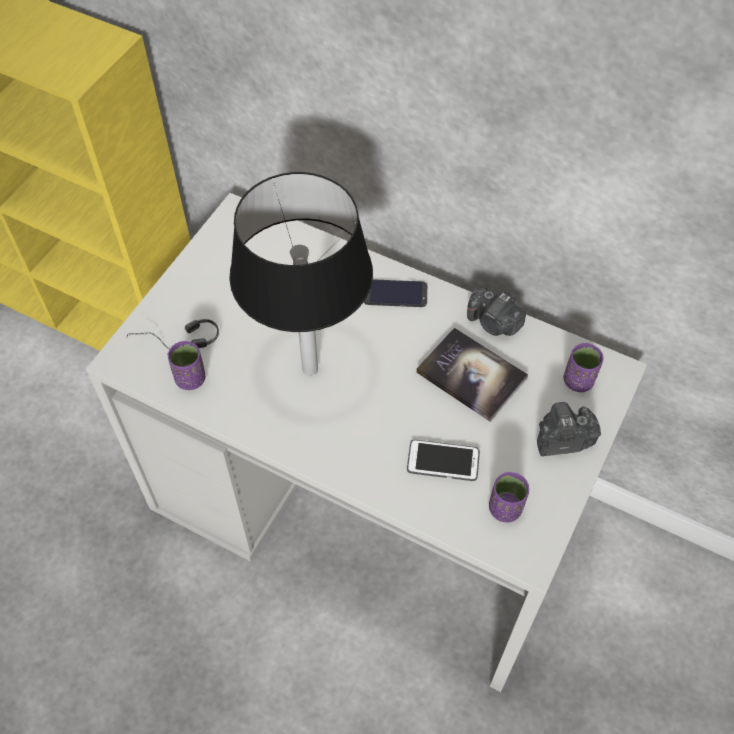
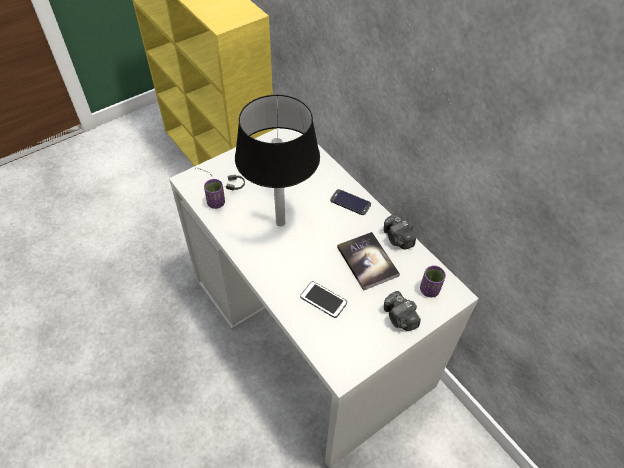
camera: 25 degrees right, 5 degrees down
purple cup [489,472,529,522] -> none
camera [537,402,601,456] -> camera turned 135 degrees counterclockwise [384,291,421,331]

